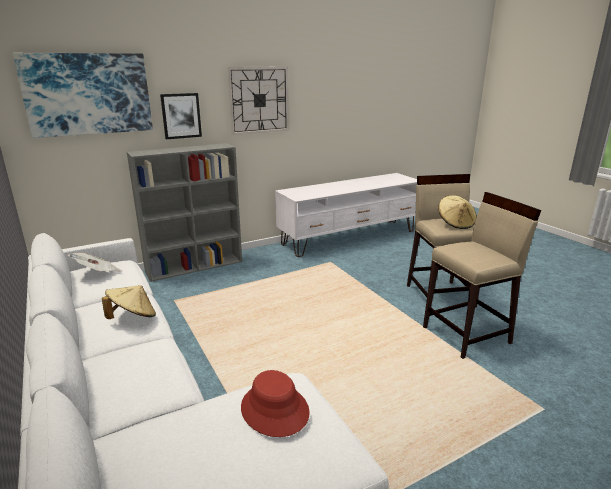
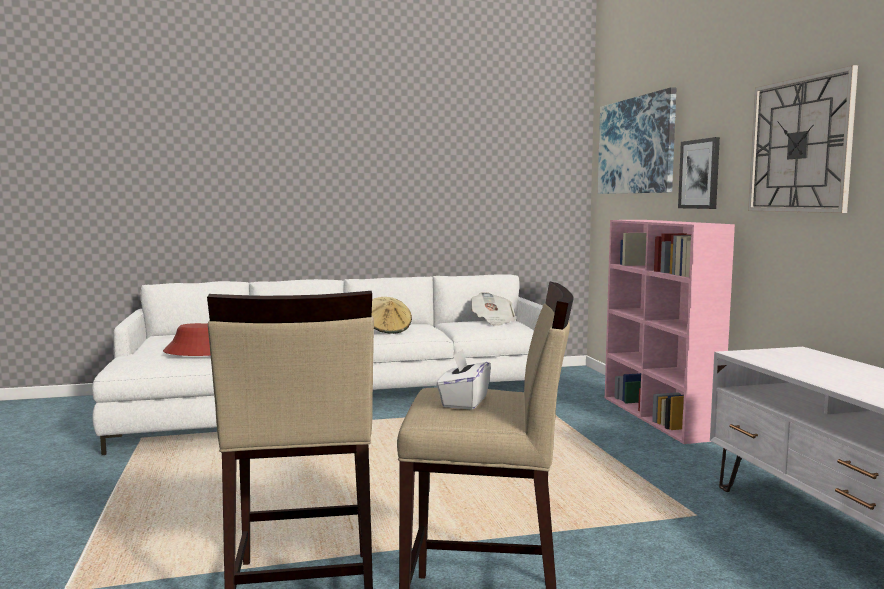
camera: 105 degrees right, 15 degrees down
grey bookcase [127,143,242,282] -> pink bookcase [605,220,735,444]
beige hat [439,195,477,229] -> white tissue box [436,349,491,410]

